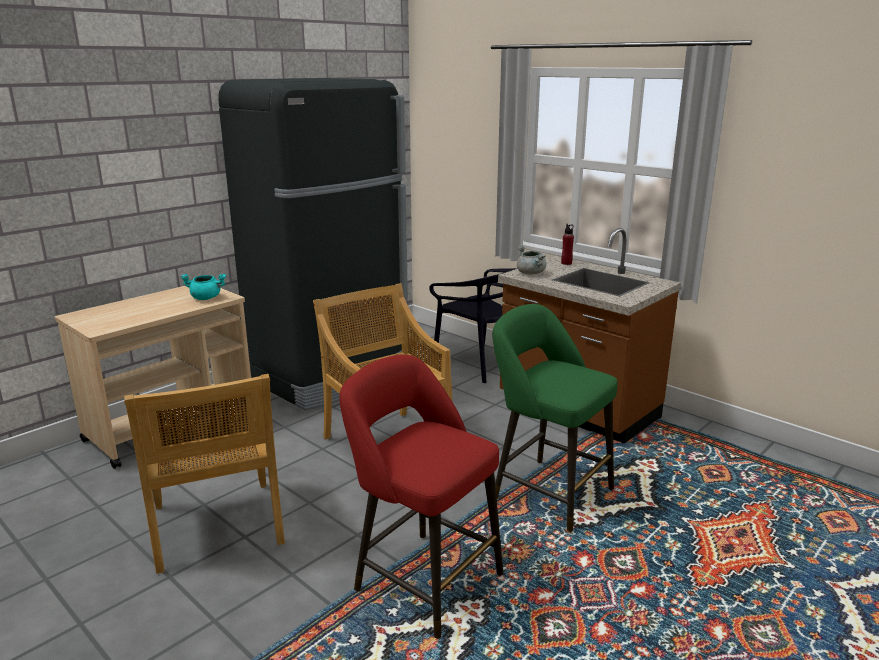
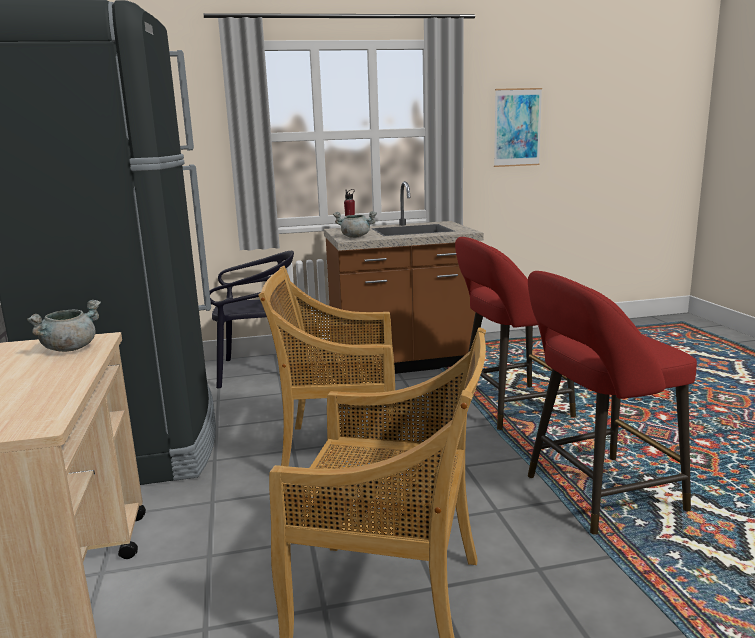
camera: 55 degrees left, 5 degrees down
turquoise cooking pot [180,274,226,300] -> grey cooking pot [27,300,101,352]
green stool [492,304,618,532] -> red stool [455,237,576,430]
none -> picture [494,88,542,167]

